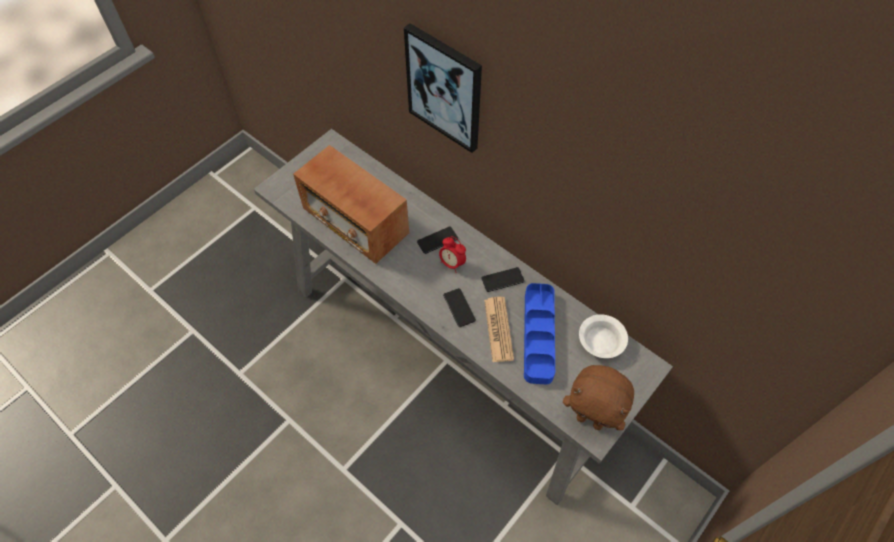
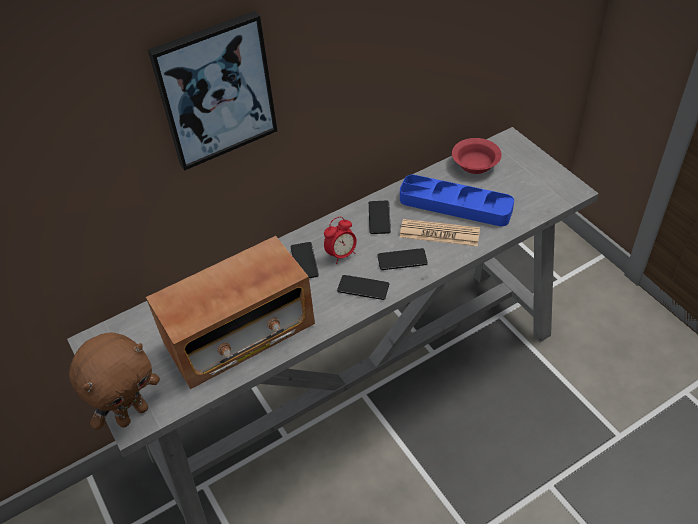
camera: 70 degrees left, 10 degrees down
brown plush toy [563,365,634,430] -> brown plush toy moved to [69,332,160,430]
white bowl [579,314,628,358] -> red bowl [452,138,502,174]
none -> phone [337,275,389,300]

